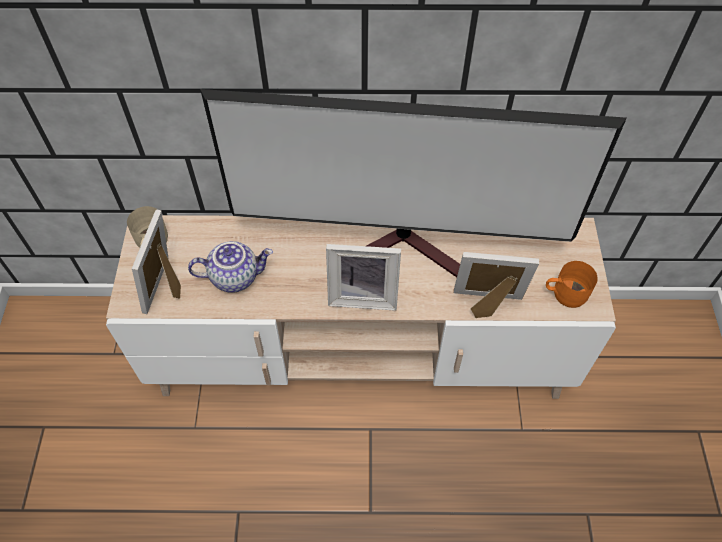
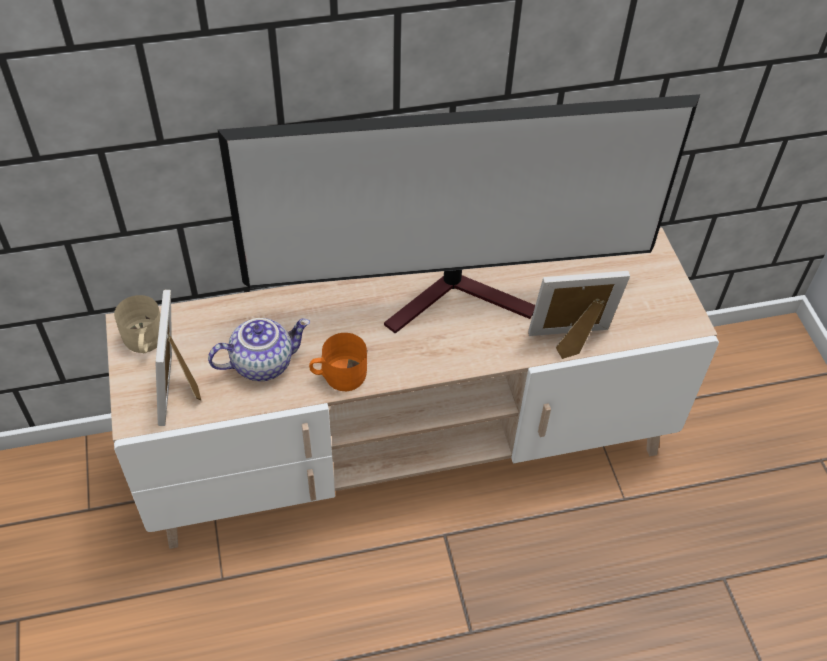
camera: 15 degrees left, 5 degrees down
picture frame [326,244,401,311] -> none
orange mug [546,261,598,308] -> orange mug moved to [309,333,367,391]

